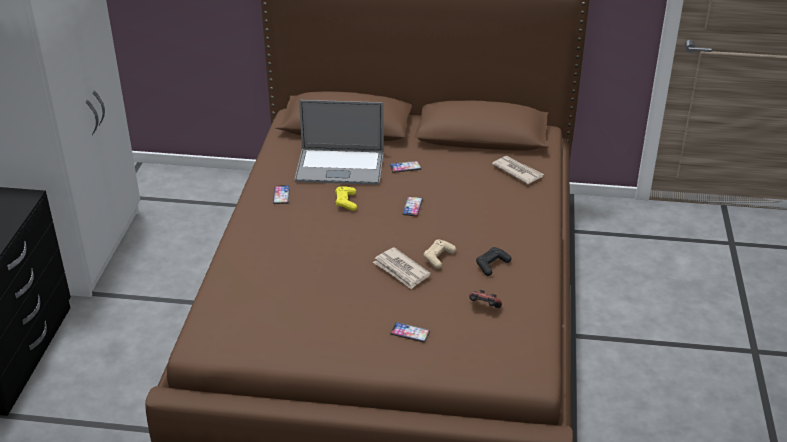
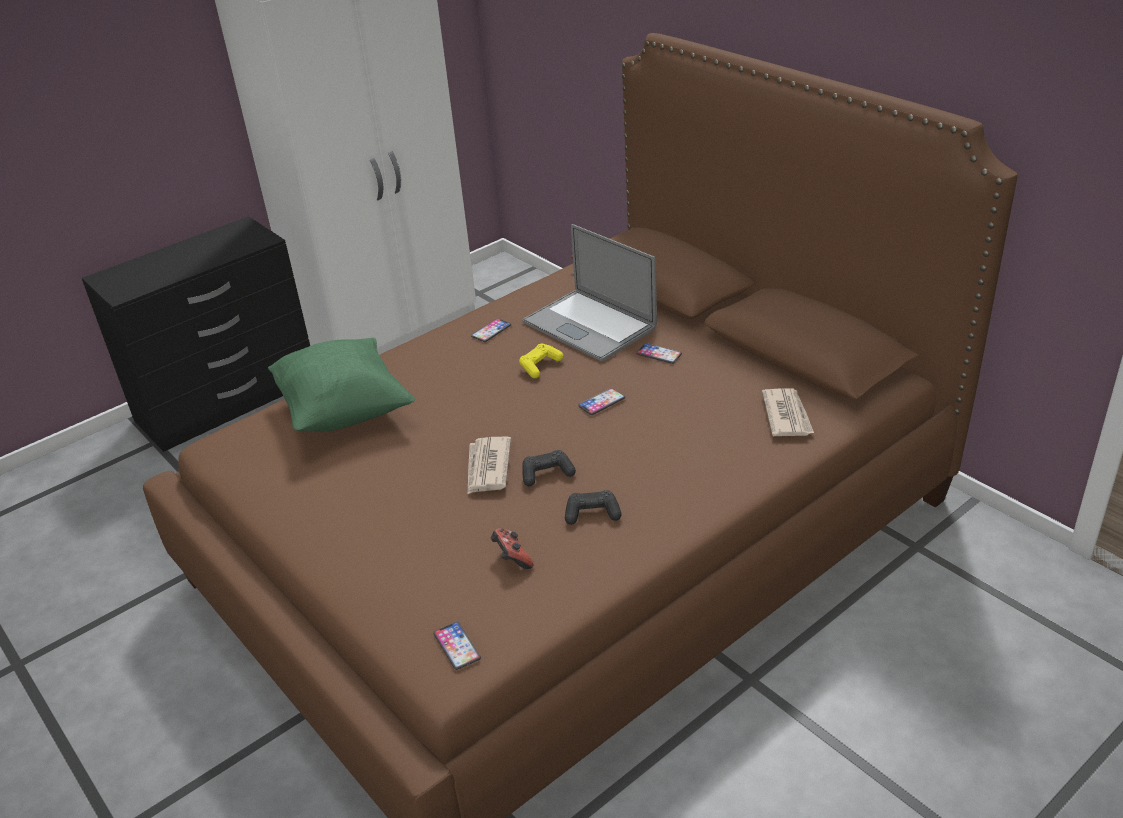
camera: 45 degrees right, 0 degrees up
phone [390,322,430,342] -> phone moved to [433,622,481,670]
beige game controller [423,239,456,269] -> black game controller [522,450,576,486]
none -> green pillow [268,338,415,432]

